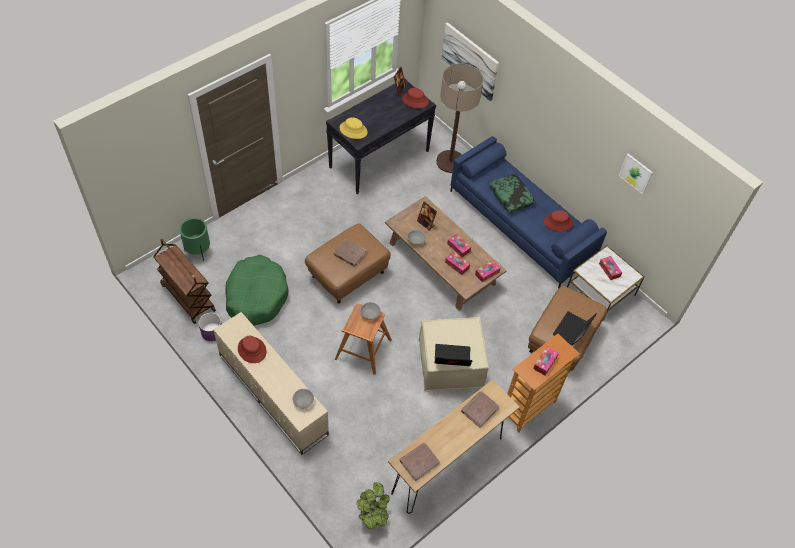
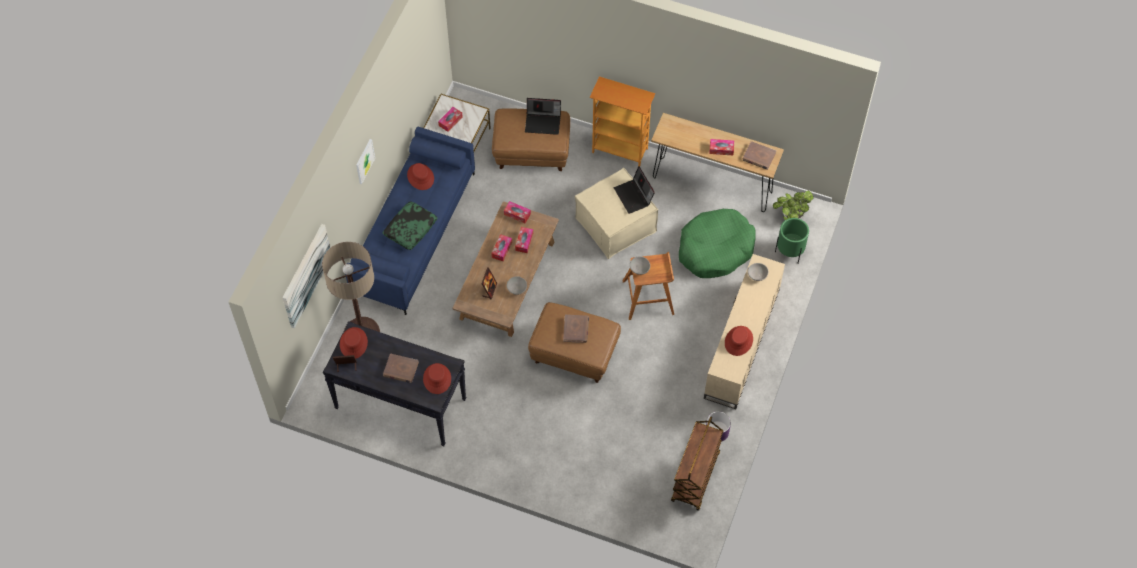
camera: 115 degrees left, 5 degrees up
green planter [180,218,210,261] -> green planter moved to [775,218,809,263]
green dog bed [225,255,289,326] -> green dog bed moved to [679,209,756,278]
yellow hat [340,117,368,139] -> red hat [423,363,451,394]
brown book [461,391,500,428] -> brown book moved to [383,354,419,383]
tissue box [533,346,559,375] -> tissue box moved to [709,139,734,155]
picture [619,154,653,195] -> picture moved to [356,139,375,184]

